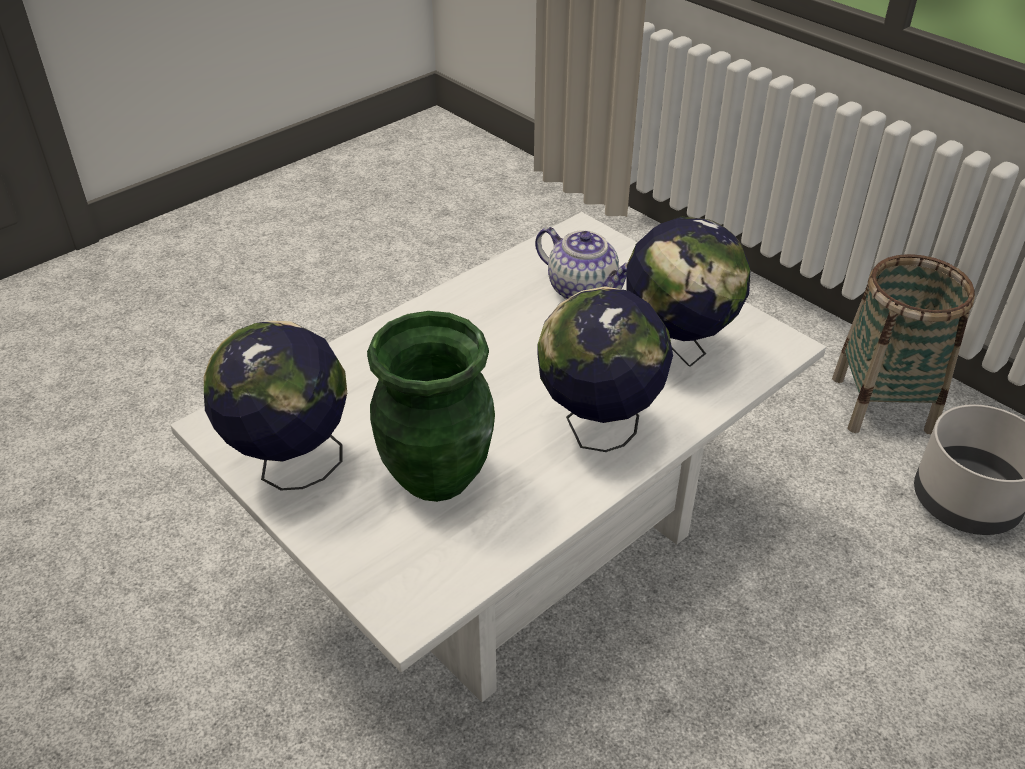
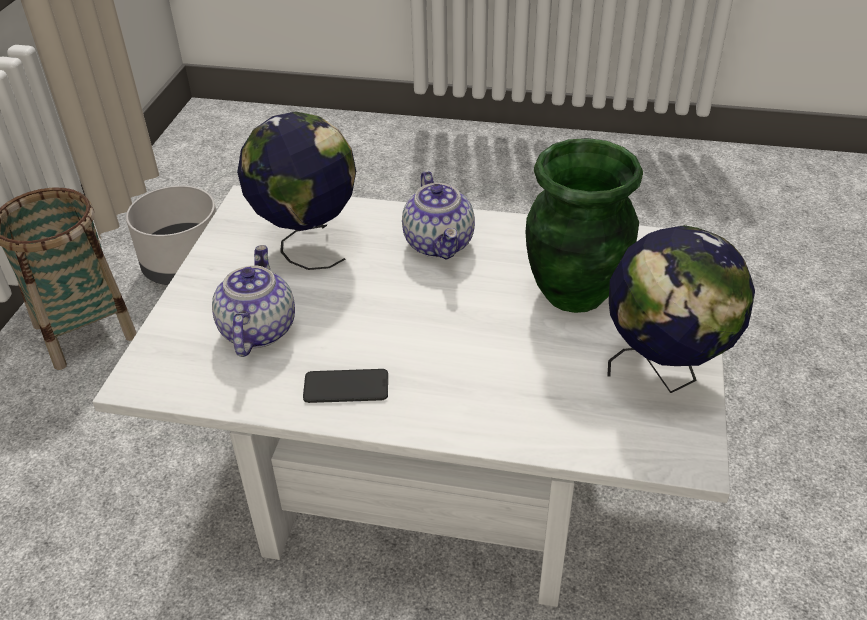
camera: 125 degrees left, 0 degrees up
globe [538,286,673,452] -> teapot [402,171,475,260]
none -> phone [303,369,388,403]

